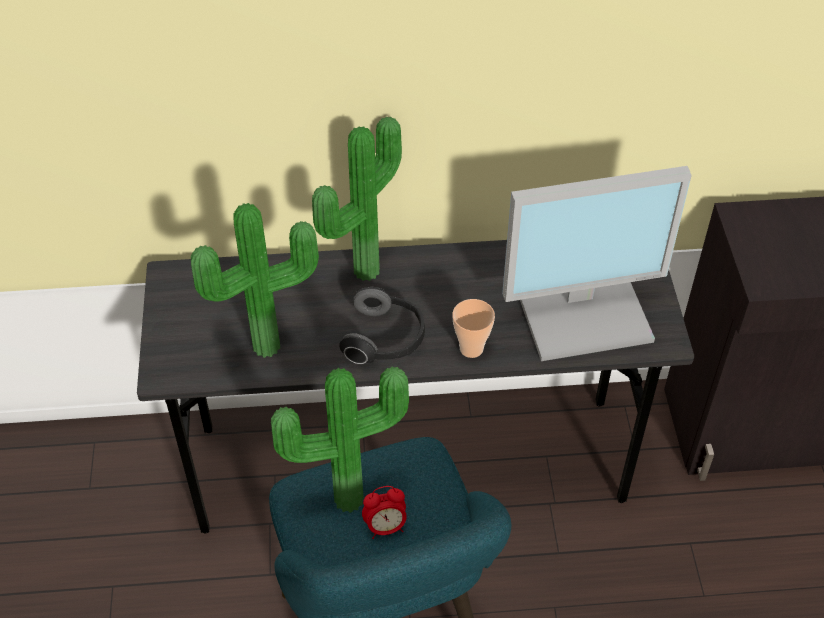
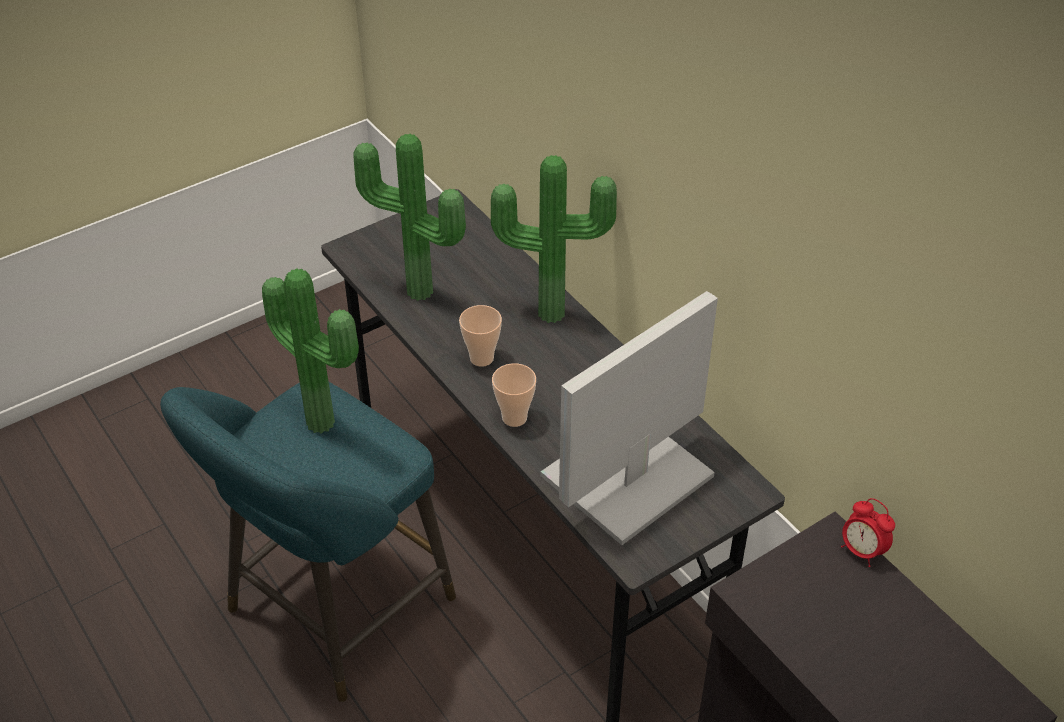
camera: 60 degrees right, 5 degrees down
headphones [339,287,425,364] -> cup [459,305,502,367]
alarm clock [362,486,406,539] -> alarm clock moved to [841,498,895,567]
monitor [502,166,692,361] -> monitor turned 90 degrees clockwise [541,291,718,545]

